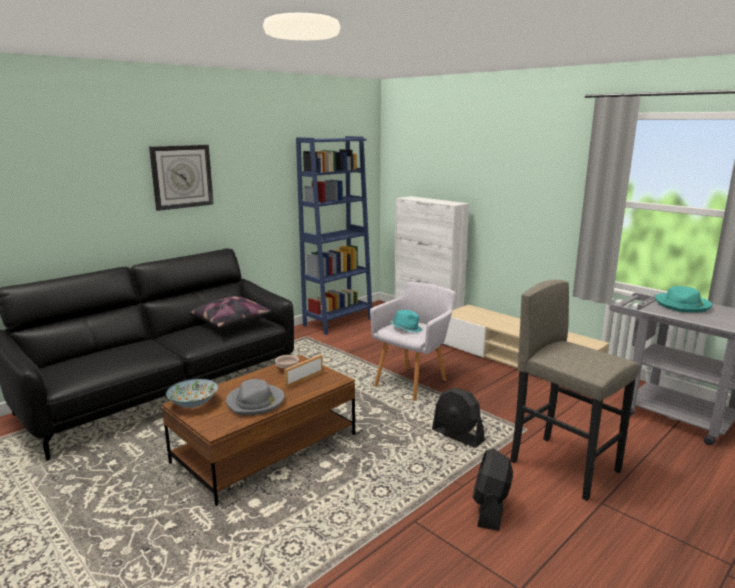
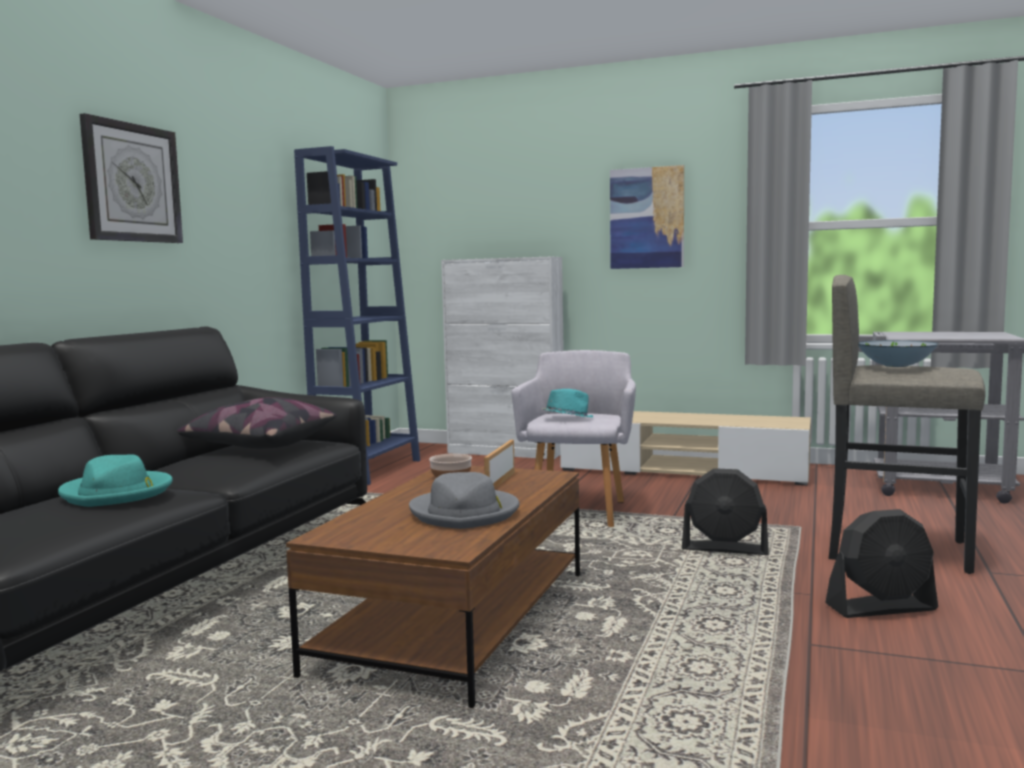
camera: 25 degrees left, 10 degrees down
bowl [166,379,218,408] -> bowl moved to [858,340,939,367]
black fan [472,449,513,531] -> black fan turned 90 degrees counterclockwise [825,509,938,618]
turquoise hat [655,286,712,313] -> turquoise hat moved to [58,454,173,507]
none -> picture [610,165,684,269]

